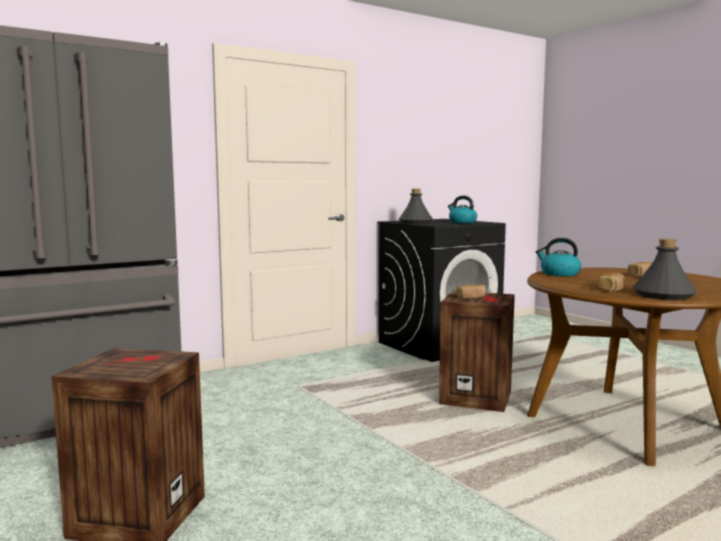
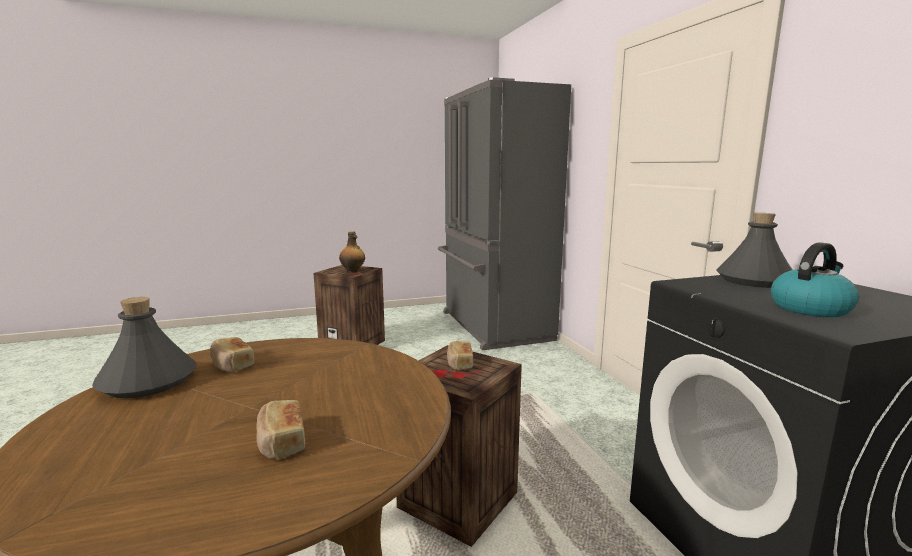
camera: 105 degrees right, 5 degrees up
kettle [536,238,581,276] -> none
none -> bottle [339,232,365,273]

